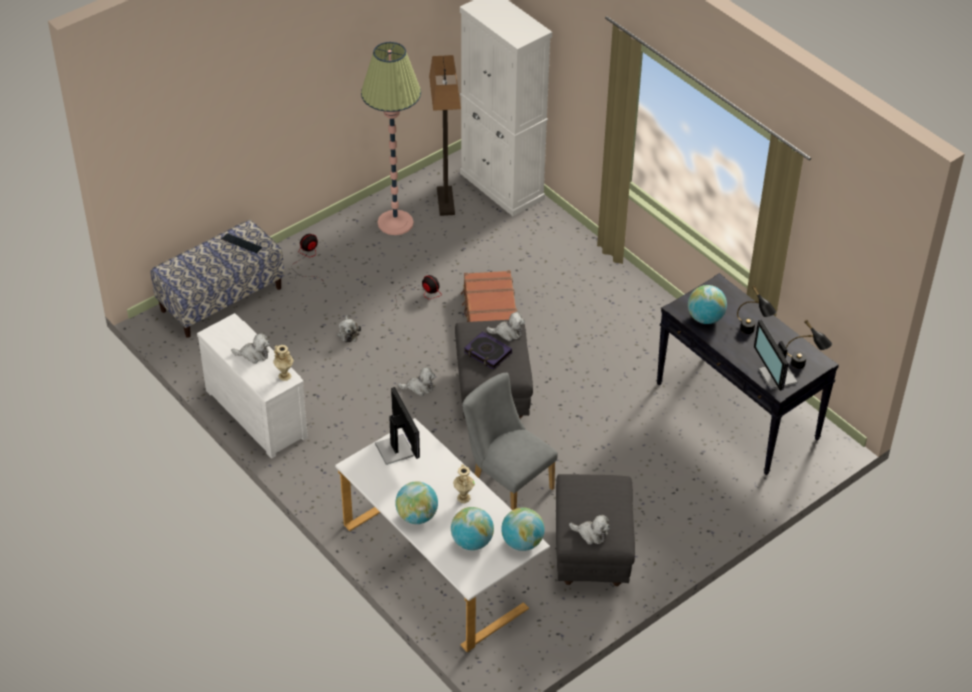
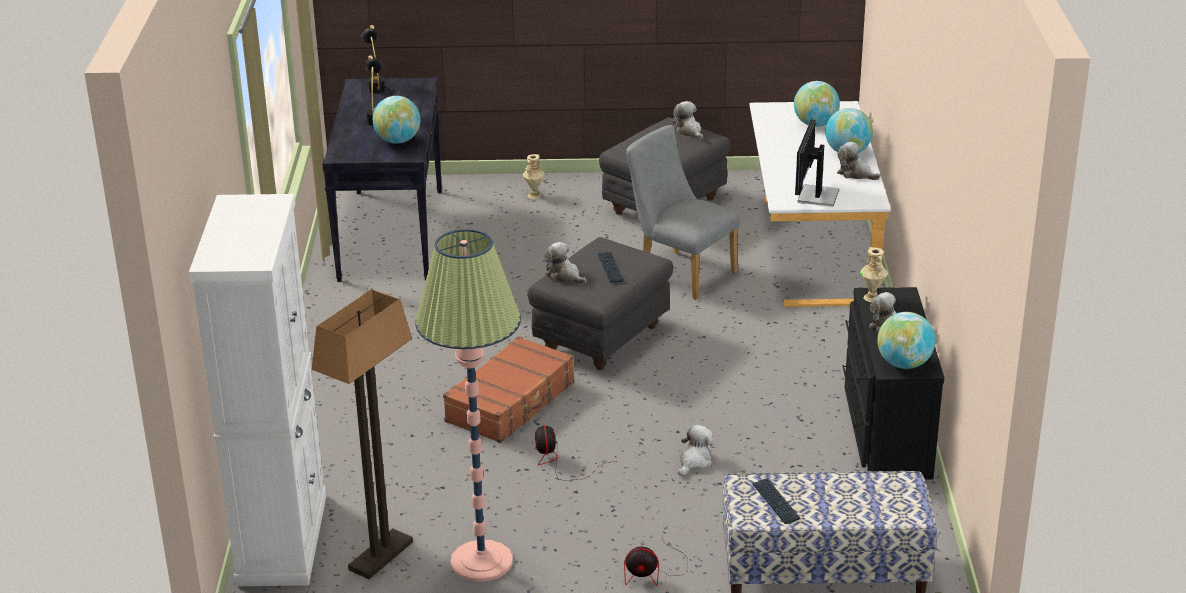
camera: 140 degrees left, 15 degrees down
white dresser [197,313,308,459] -> black dresser [842,287,944,480]
plush toy [398,367,435,396] -> plush toy moved to [837,142,881,180]
beige vase [453,464,475,503] -> beige vase moved to [523,154,545,199]
grey chair [462,373,558,510] -> grey chair turned 135 degrees clockwise [626,125,740,300]
book [464,331,512,370] -> keyboard [597,252,624,283]
globe [501,507,545,551] -> globe moved to [877,312,935,369]
monitor [754,320,798,391] -> none

